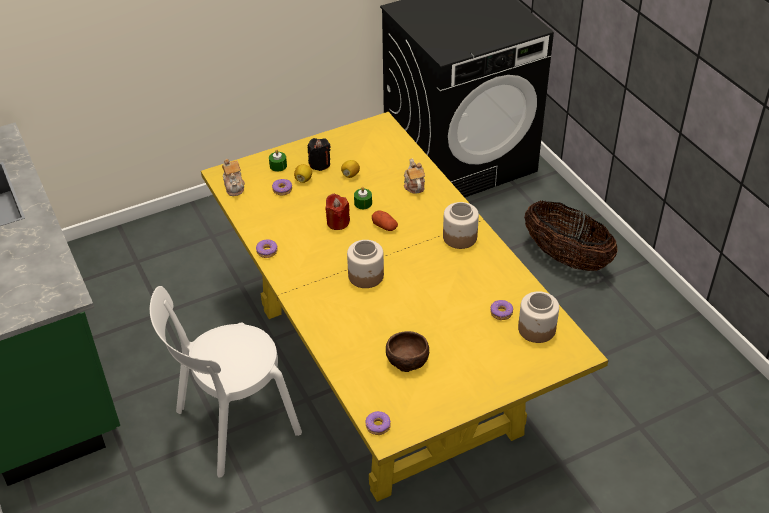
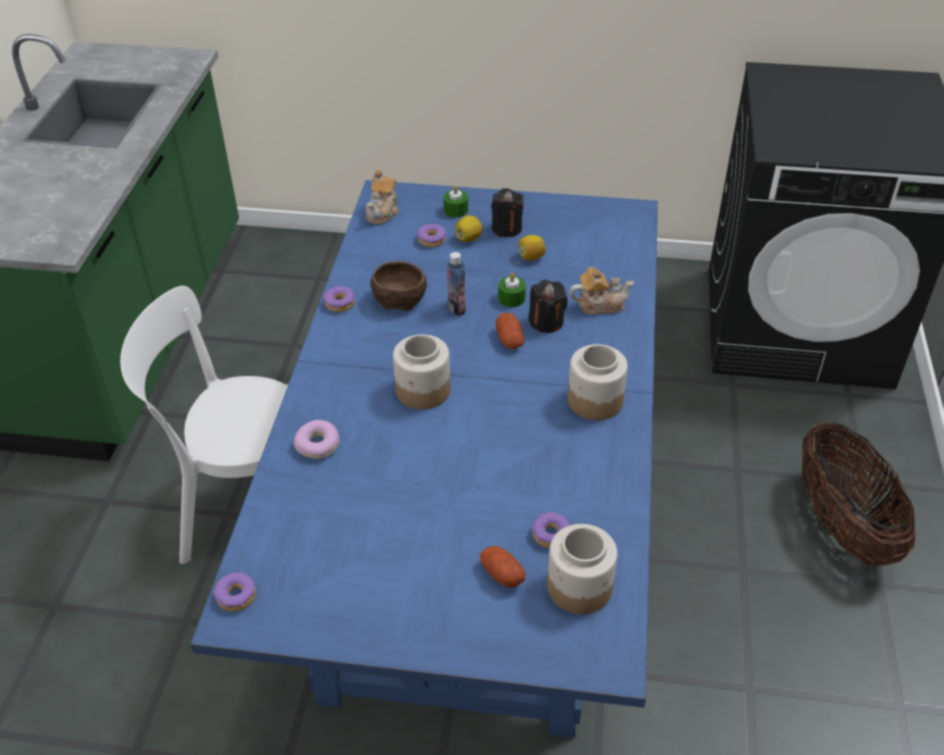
camera: 35 degrees right, 0 degrees up
yellow dining table [201,112,608,502] -> blue dining table [190,180,658,738]
red candle [325,194,350,230] -> bottle [447,252,466,316]
brown bowl [386,331,429,372] -> brown bowl moved to [370,261,427,311]
teapot [404,158,425,194] -> teapot turned 60 degrees clockwise [569,267,634,315]
none -> donut [293,420,339,459]
none -> potato [480,546,525,588]
none -> black candle [529,280,568,333]

